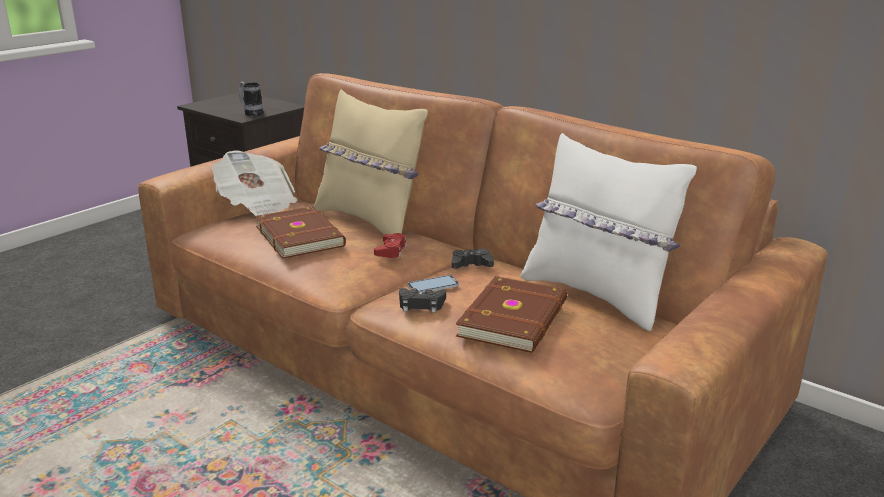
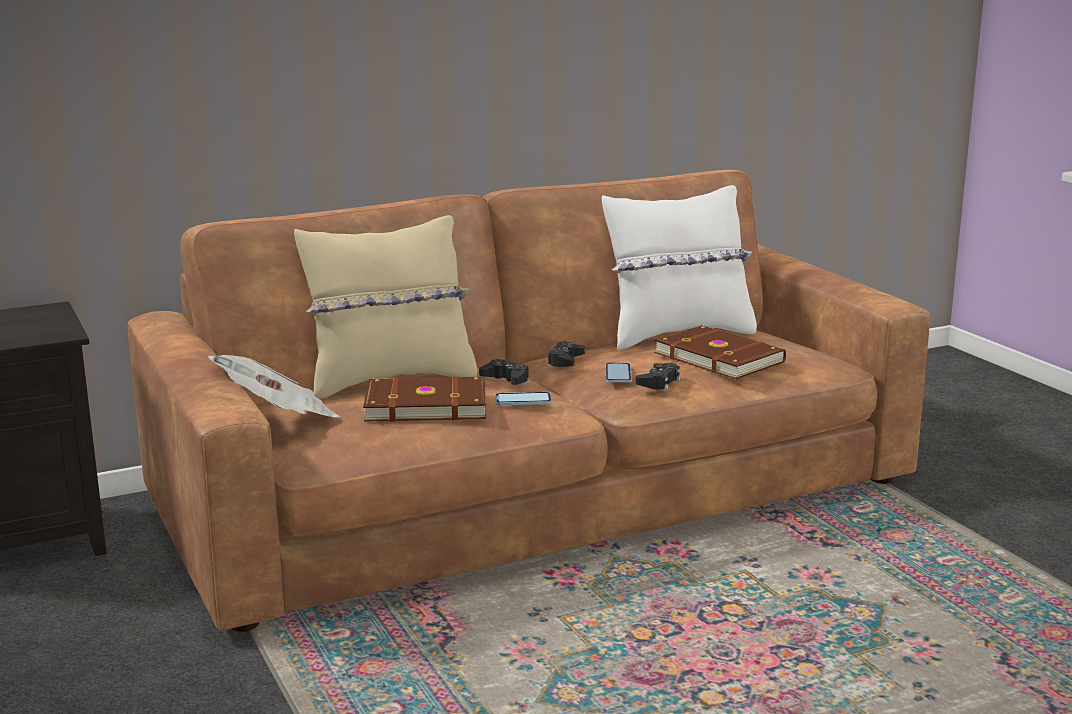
camera: 65 degrees left, 5 degrees down
mug [238,81,263,116] -> none
red game controller [374,233,407,258] -> black game controller [479,359,529,385]
none -> phone [495,392,552,405]

